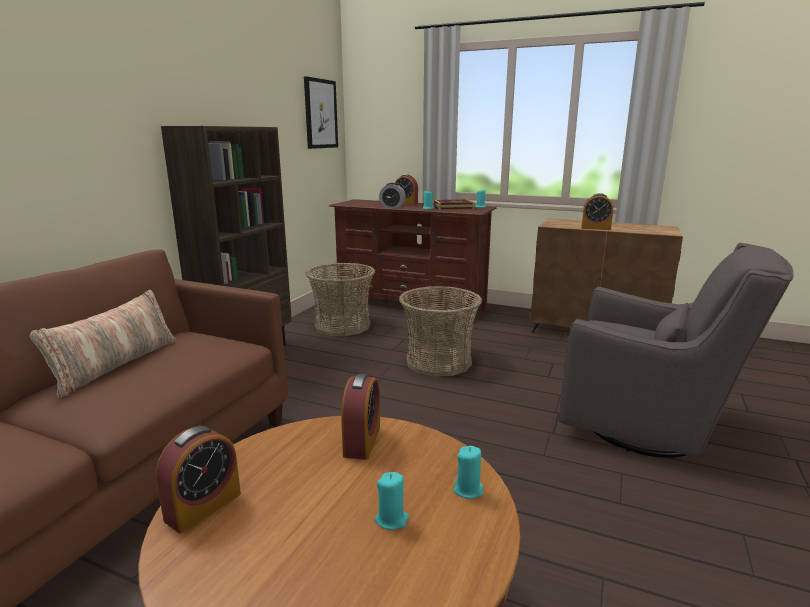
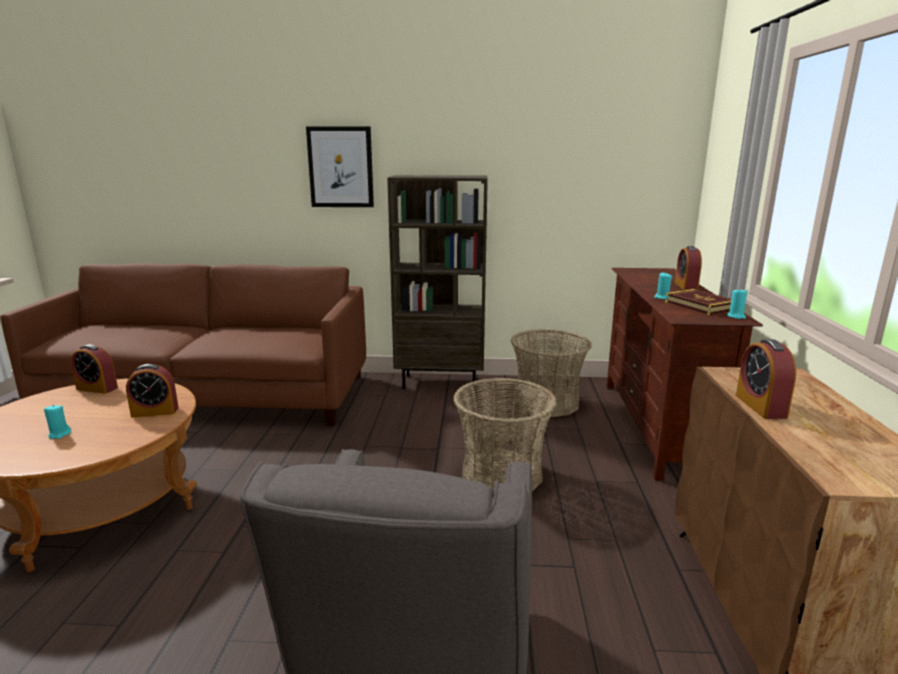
camera: 70 degrees right, 0 degrees up
pillow [30,290,176,398] -> none
picture [304,76,338,149] -> picture moved to [306,126,374,207]
alarm clock [379,183,406,208] -> none
turquoise candle [453,446,484,499] -> none

